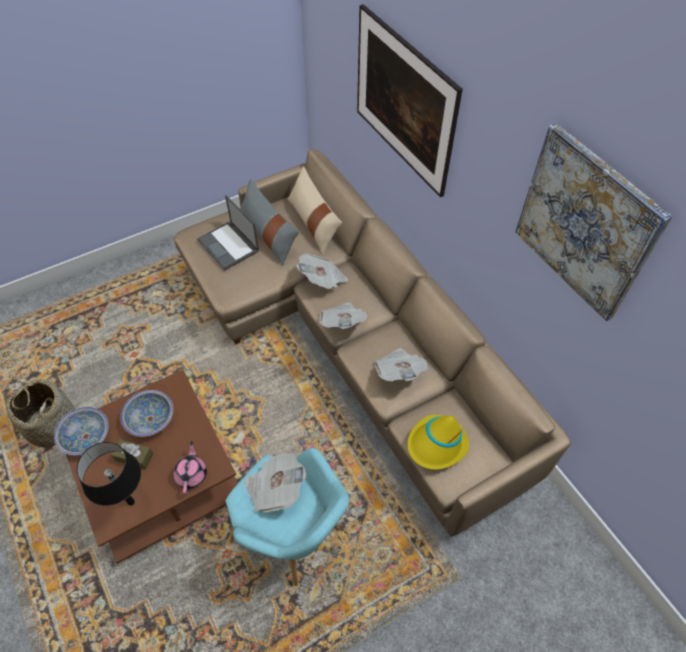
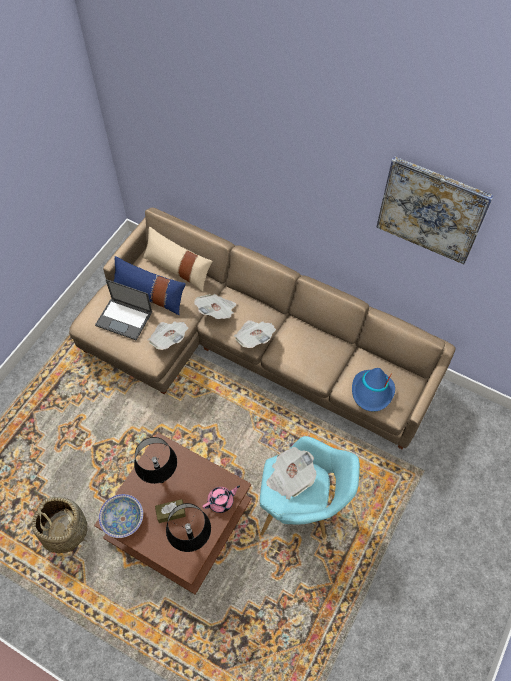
camera: 30 degrees left, 5 degrees up
bowl [120,390,173,437] -> black table lamp [134,437,177,484]
pink teapot [173,441,207,494] -> pink teapot turned 90 degrees clockwise [202,486,240,513]
grey pillow [240,179,299,266] -> blue pillow [113,256,186,315]
picture [357,4,463,197] -> none
newspaper [375,348,428,381] -> newspaper moved to [148,321,188,350]
yellow hat [407,415,469,470] -> blue hat [352,368,395,412]

